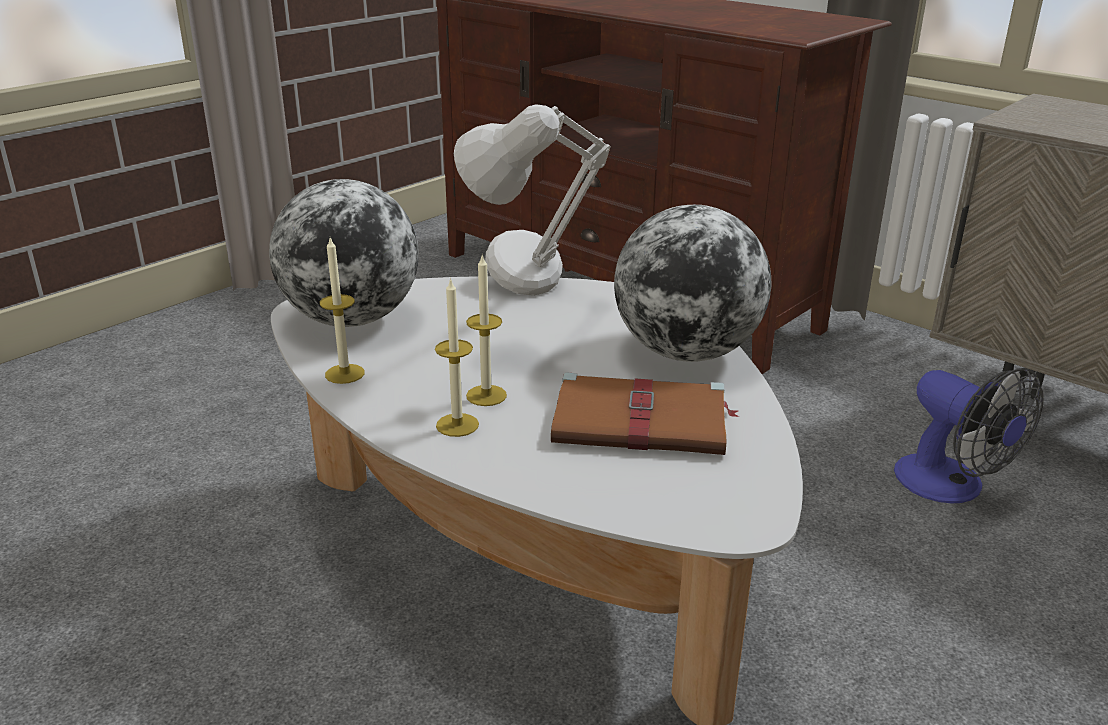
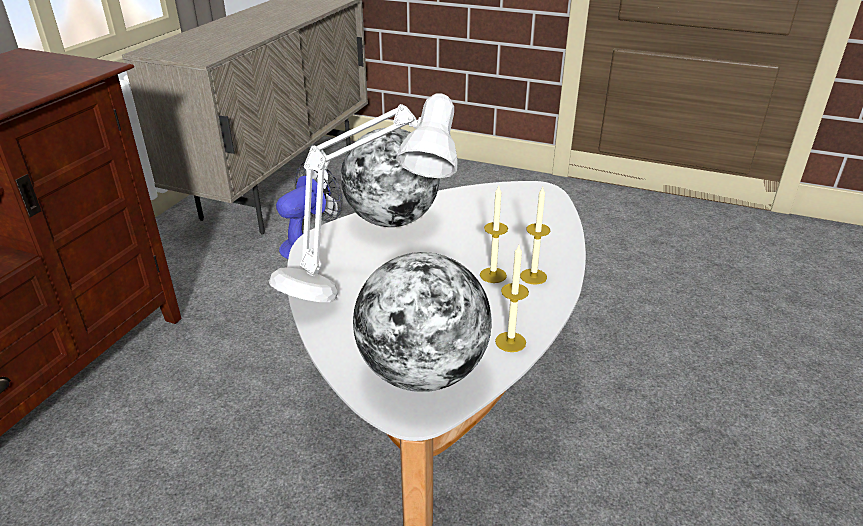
camera: 110 degrees left, 5 degrees up
brown book [551,372,739,455] -> none

